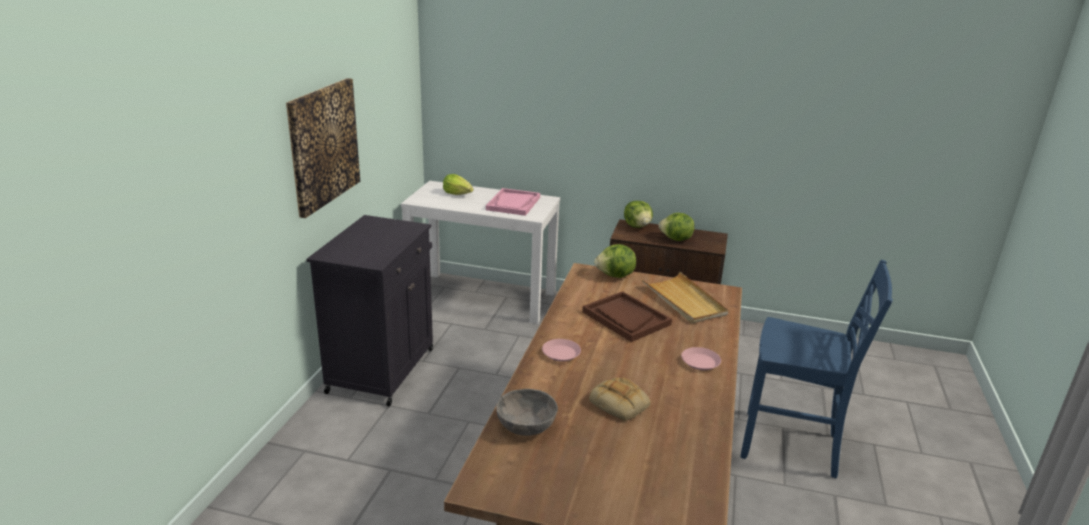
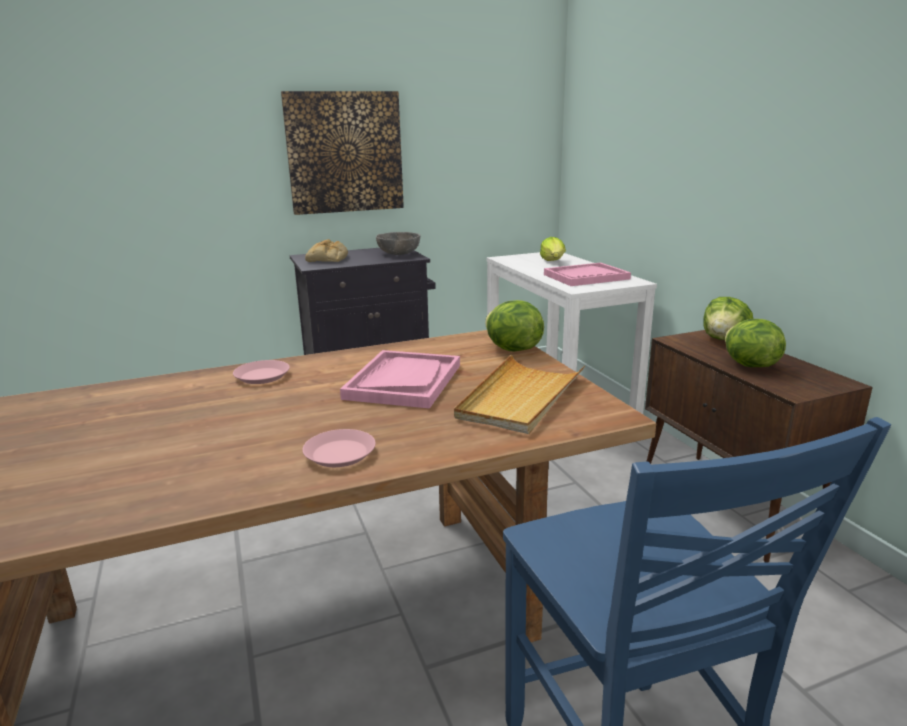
camera: 55 degrees right, 5 degrees down
grey bowl [496,389,558,436] -> grey bowl moved to [376,232,420,255]
brown tray [582,291,672,342] -> pink tray [340,350,460,409]
bread [589,378,651,421] -> bread moved to [305,239,348,262]

